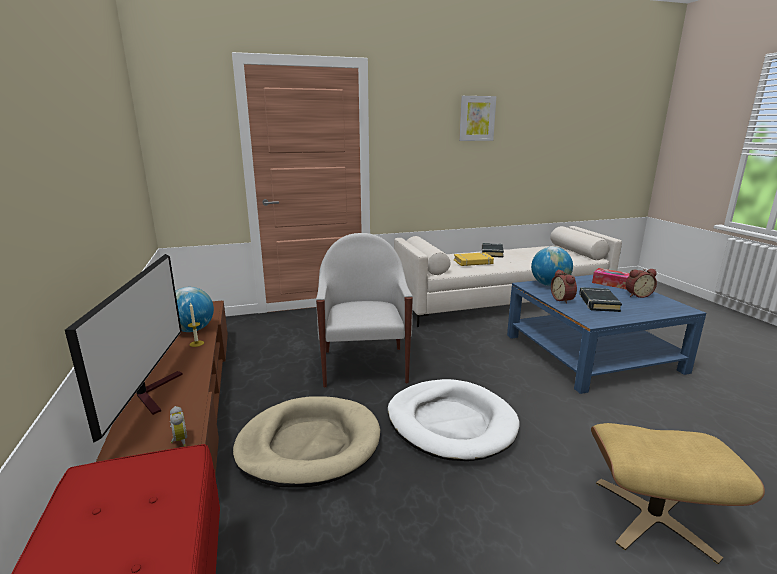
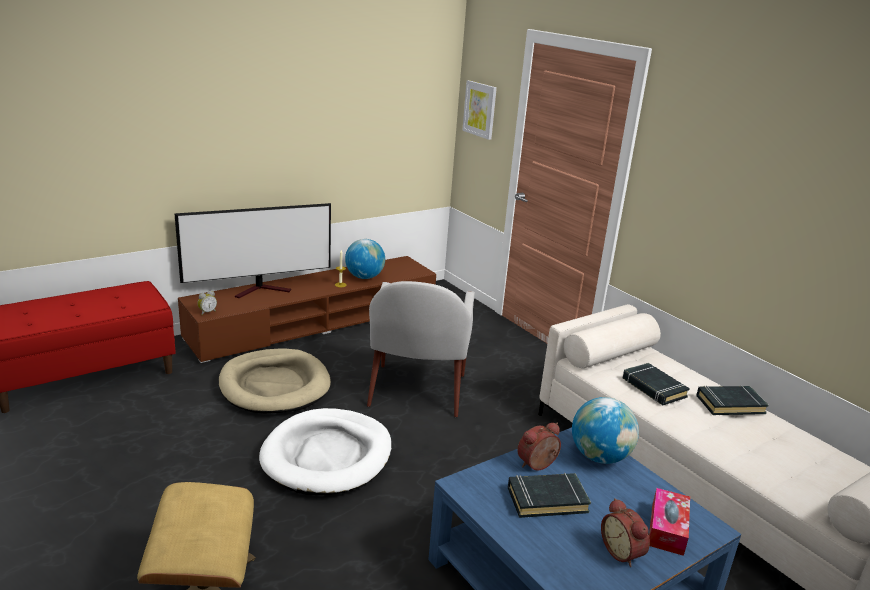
camera: 70 degrees right, 5 degrees up
white armchair [316,233,413,388] -> white armchair turned 120 degrees clockwise [367,281,475,417]
yellow book [454,252,494,266] -> black book [623,363,690,405]
picture [459,96,496,141] -> picture moved to [462,80,497,140]

